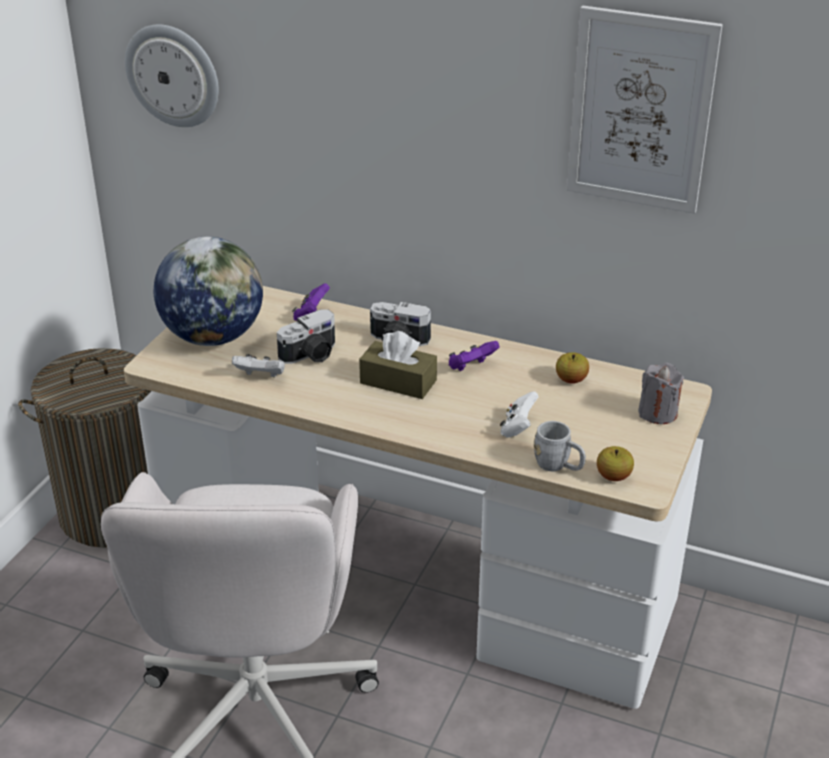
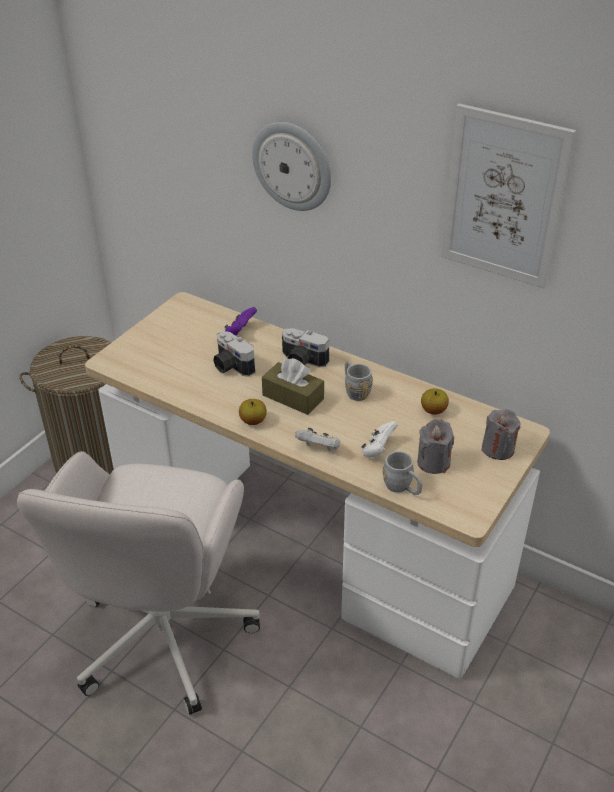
camera: 10 degrees right, 5 degrees up
wall clock [125,24,219,127] -> wall clock moved to [252,122,331,211]
globe [154,237,263,346] -> none
white game controller [232,354,285,378] -> white game controller moved to [295,428,340,451]
camera [277,309,335,364] -> camera turned 75 degrees clockwise [213,331,255,377]
purple game controller [449,341,500,371] -> grey mug [345,361,373,401]
apple [597,446,634,481] -> apple moved to [239,399,267,425]
none -> grey candle [417,419,454,474]

